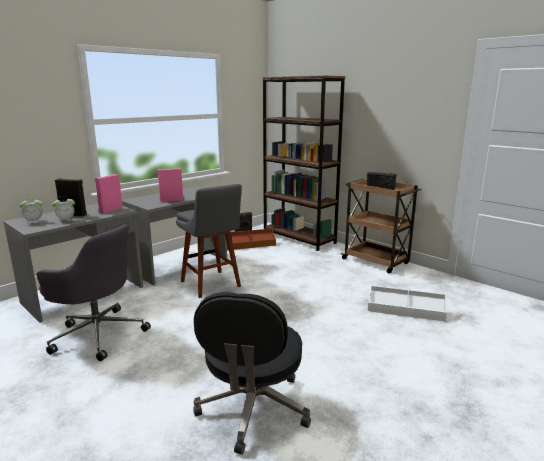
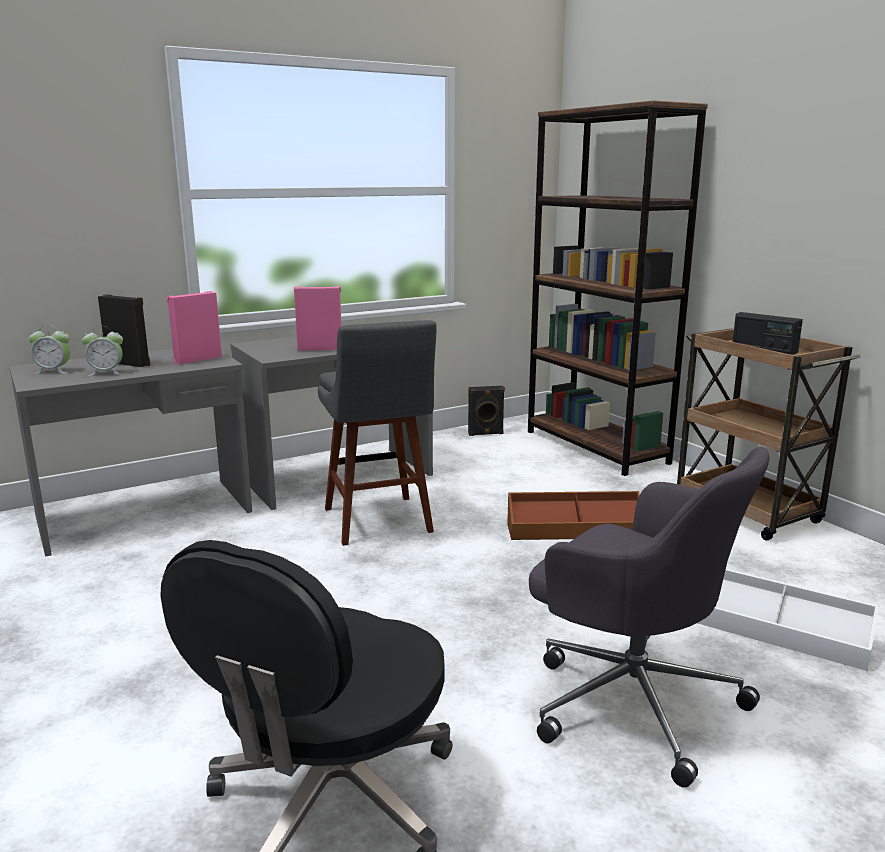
camera: 15 degrees right, 0 degrees up
grey office chair [37,225,151,361] -> grey office chair moved to [529,447,769,788]
brown storage box [227,228,276,250] -> brown storage box moved to [507,491,640,540]

